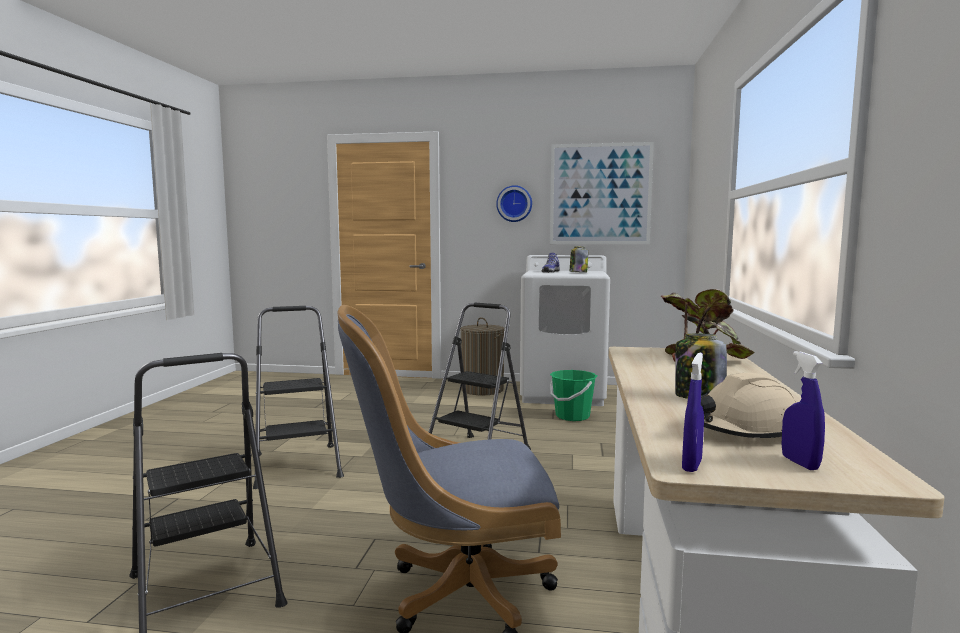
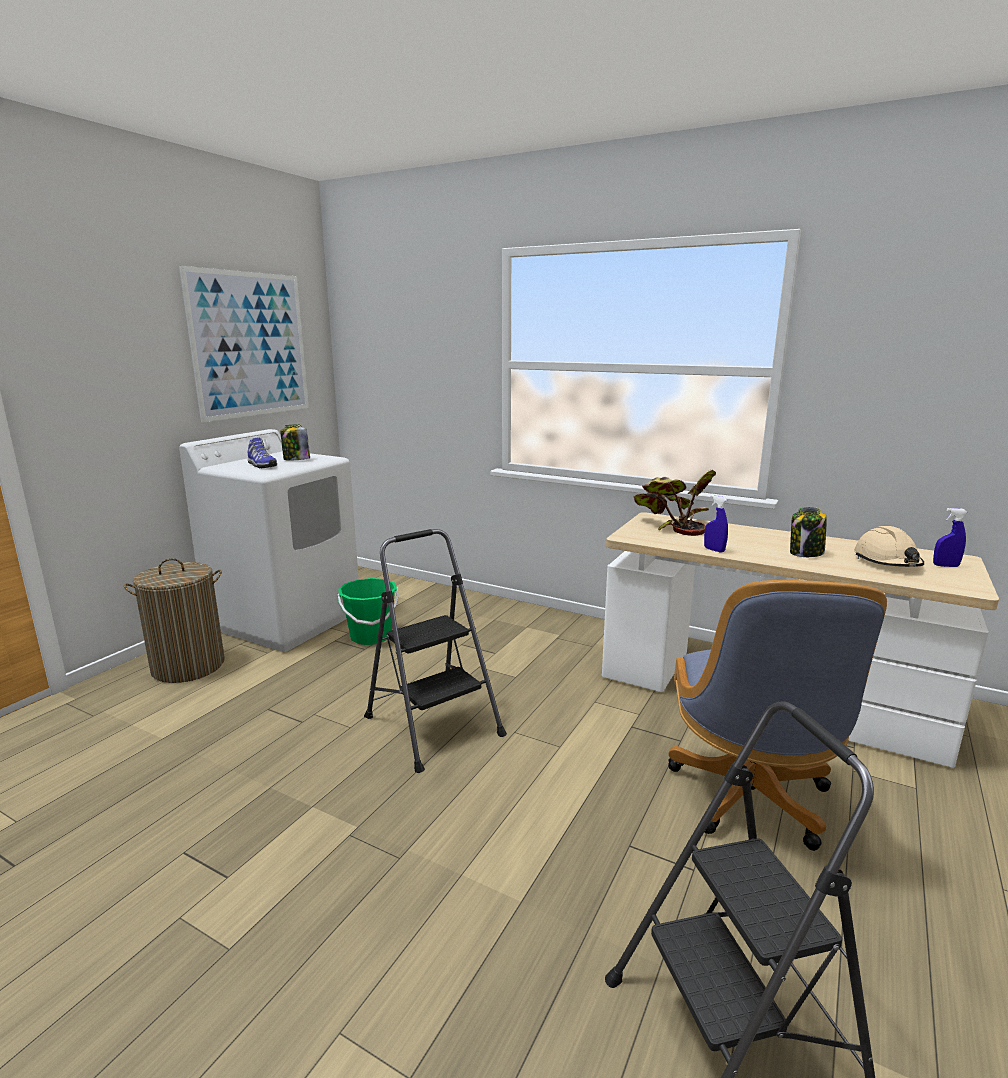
camera: 70 degrees left, 10 degrees up
black step ladder [253,306,344,489] -> none
wall clock [496,185,532,222] -> none
blue spray bottle [682,353,704,472] -> blue spray bottle moved to [704,495,728,553]

